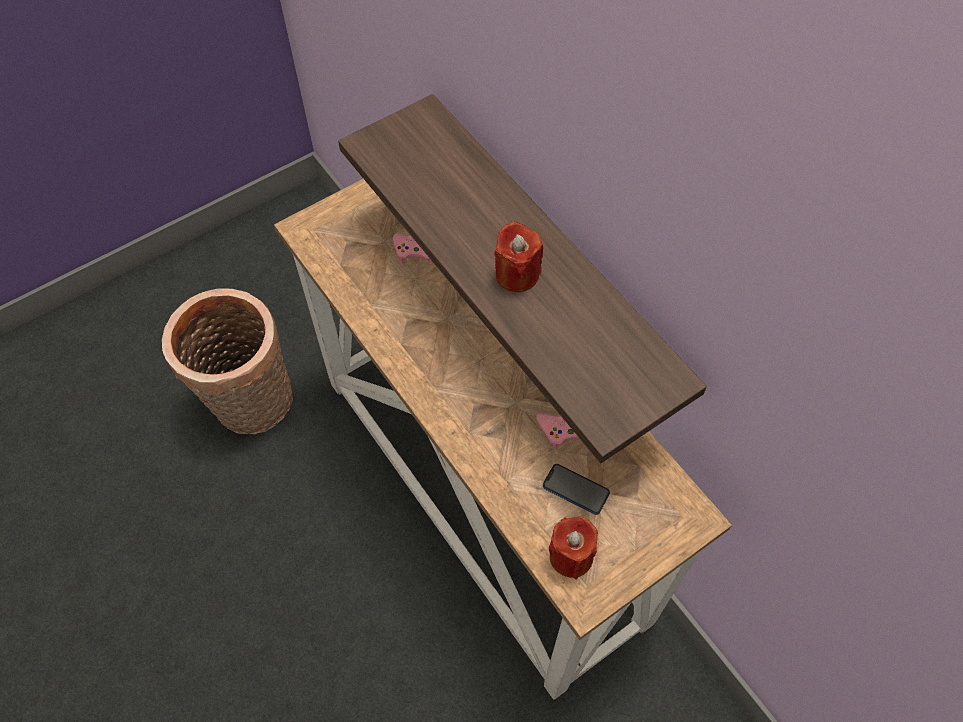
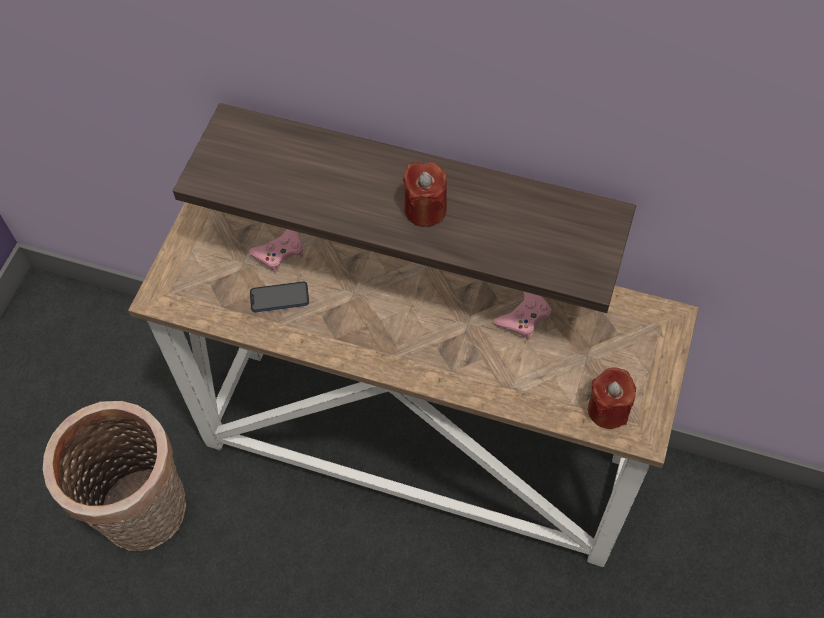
camera: 35 degrees left, 0 degrees up
phone [543,464,610,515] -> phone moved to [250,281,309,312]

